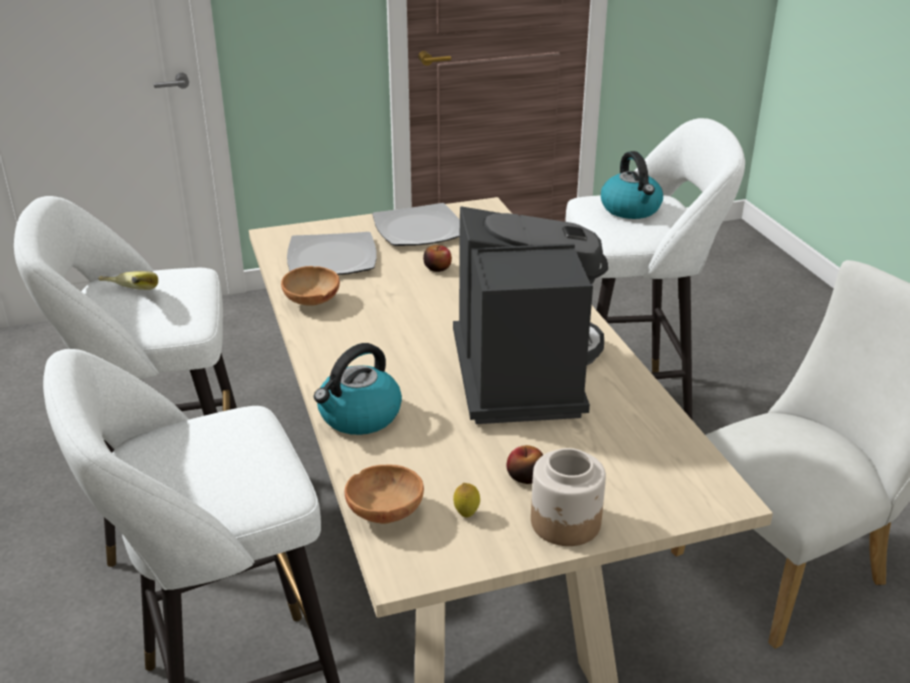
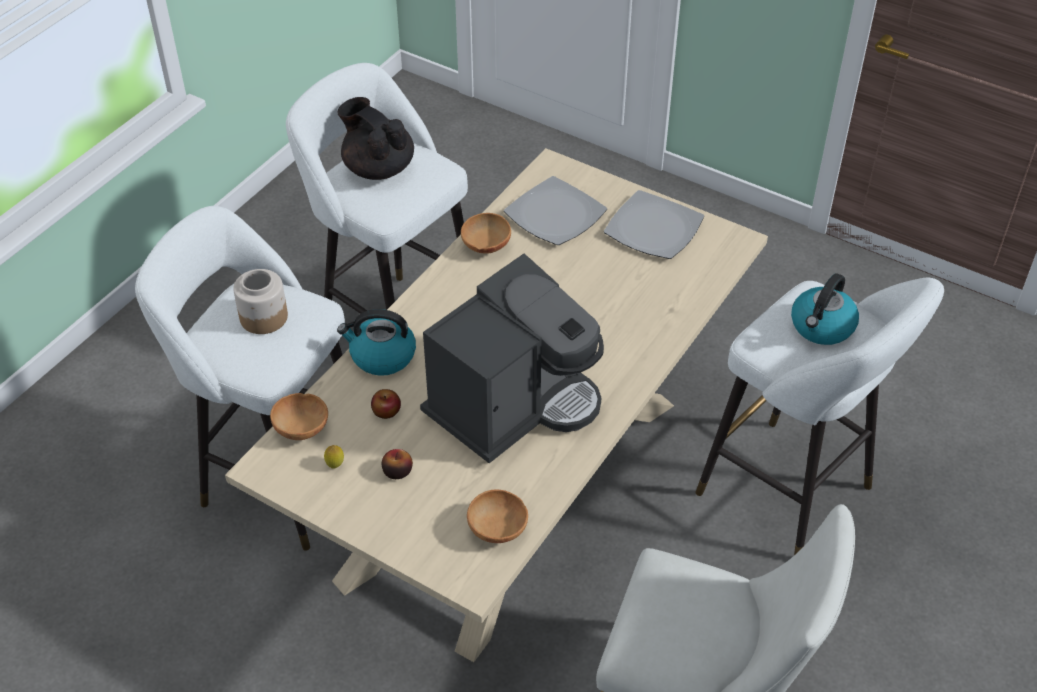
camera: 50 degrees right, 15 degrees up
banana [98,271,158,290] -> black teapot [337,97,414,180]
apple [423,245,452,272] -> apple moved to [371,389,401,419]
jar [531,448,606,546] -> jar moved to [233,269,288,334]
none -> brown bowl [467,490,528,543]

